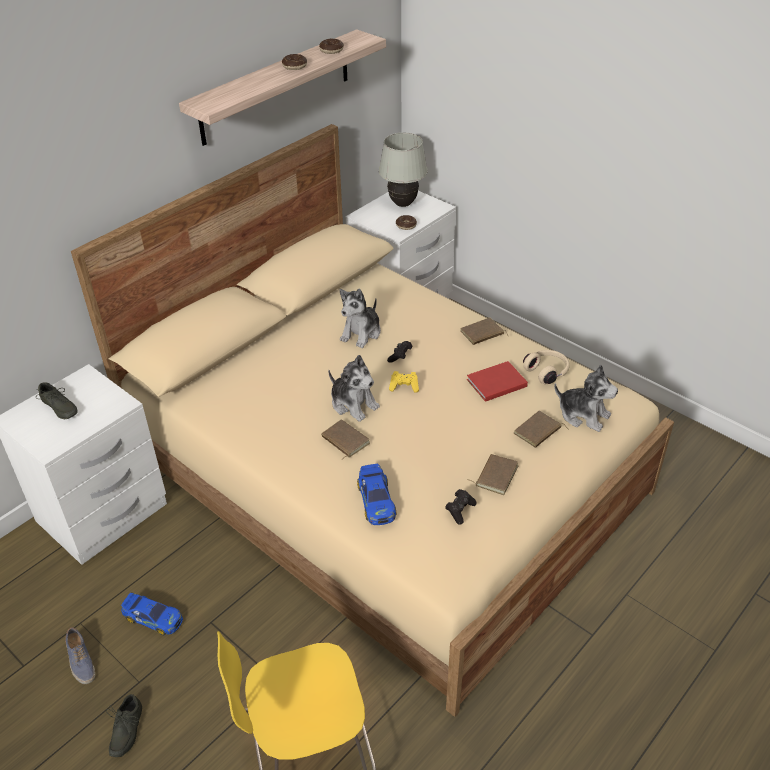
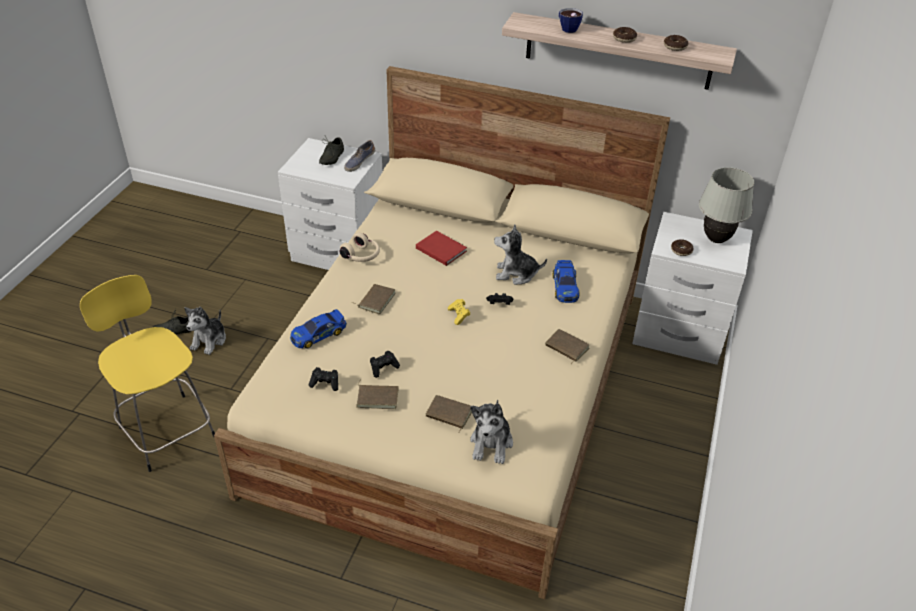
camera: 65 degrees right, 0 degrees up
shoe [65,628,95,684] -> shoe moved to [344,140,375,172]
toy car [121,593,183,636] -> toy car moved to [553,260,580,303]
plush toy [328,355,380,422] -> plush toy moved to [184,307,226,355]
red book [467,361,528,402] -> red book moved to [416,231,467,266]
beige headphones [523,350,570,384] -> beige headphones moved to [340,233,380,262]
none -> black game controller [370,351,400,378]
none -> cup [559,8,583,33]

